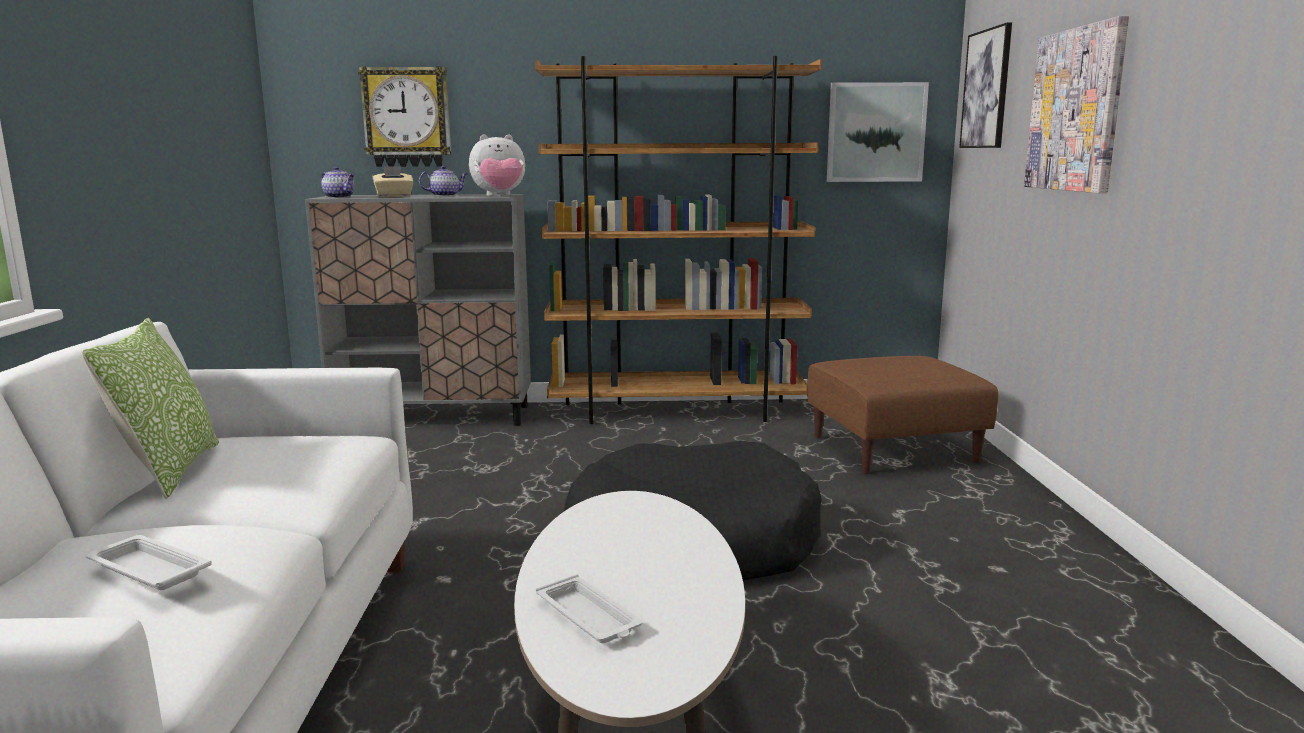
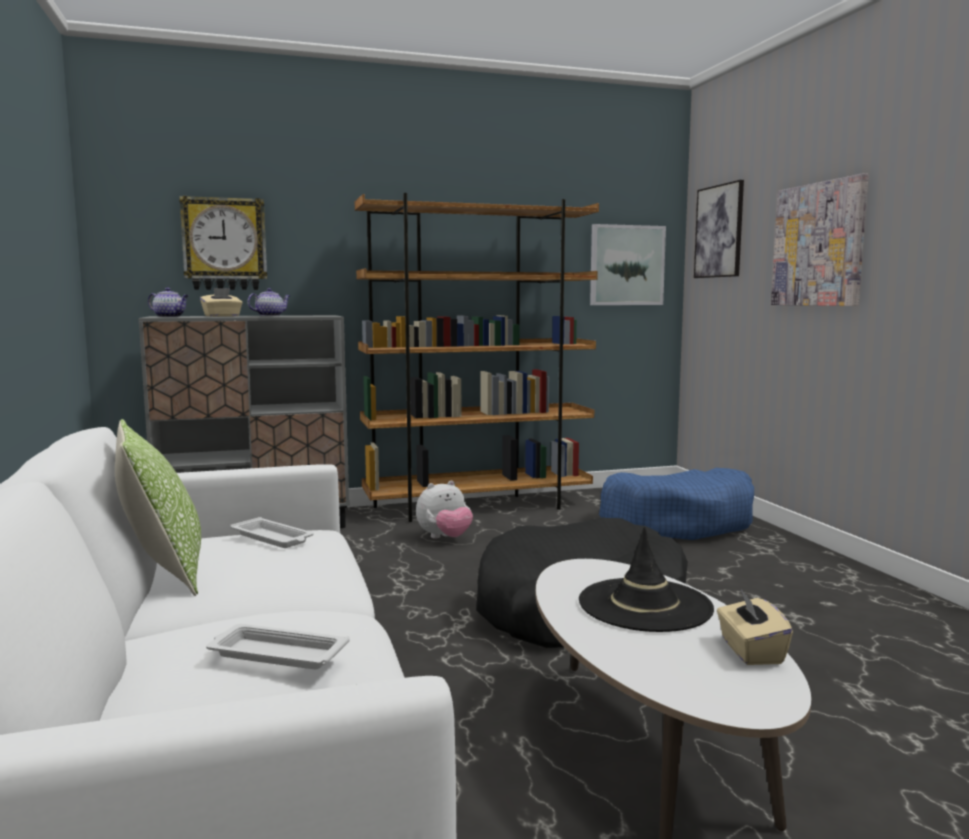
camera: 15 degrees left, 5 degrees down
plush toy [469,135,525,196] -> plush toy moved to [416,481,473,538]
white tray [536,574,643,643] -> white tray moved to [231,517,314,548]
brown ottoman [807,356,998,474] -> blue dog bed [599,468,754,540]
none -> black hat [579,527,714,632]
none -> beige tissue box [717,589,793,665]

